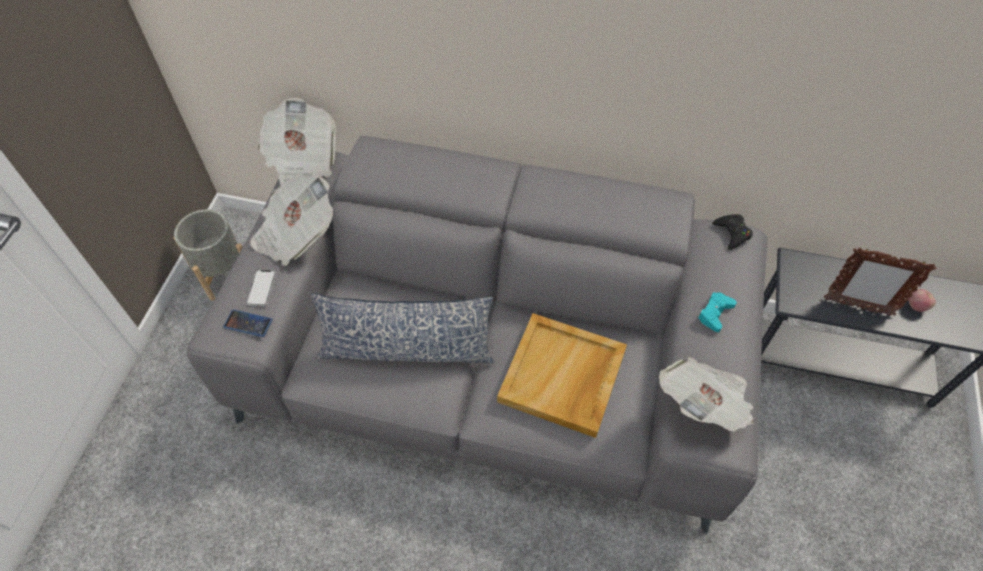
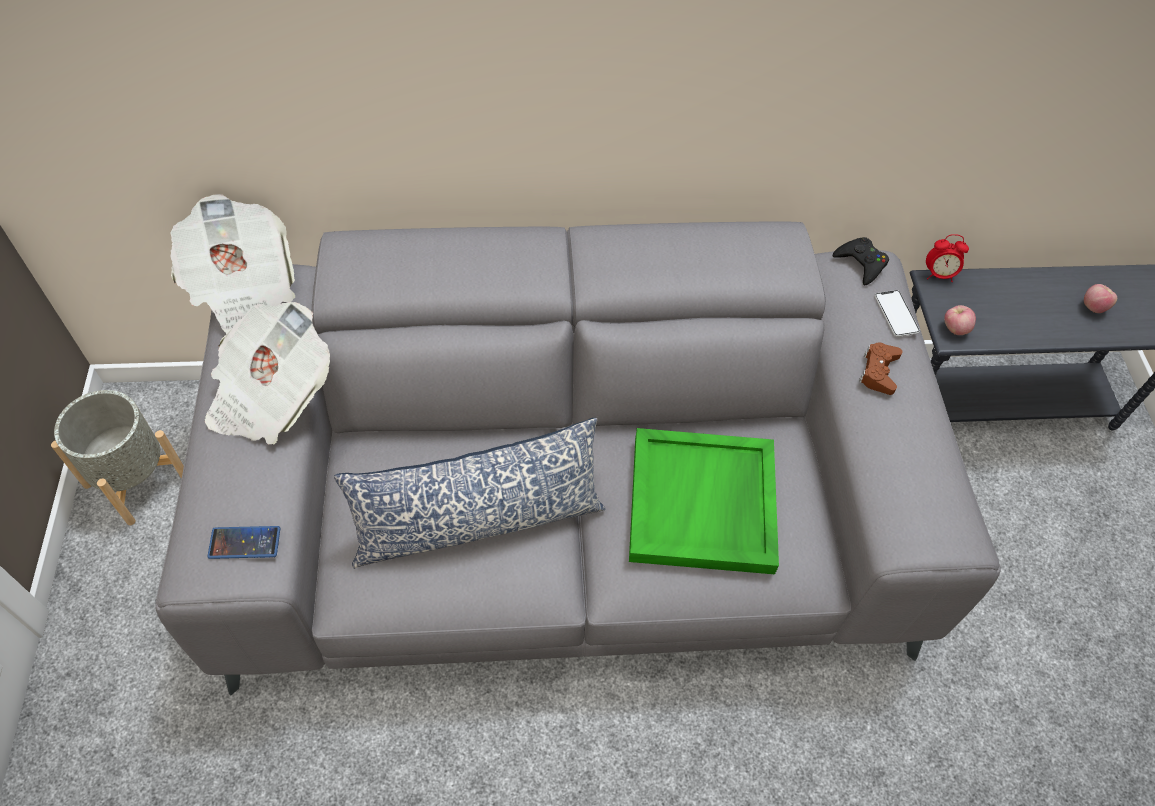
camera: 20 degrees left, 0 degrees up
phone [246,269,276,306] -> phone moved to [874,290,920,337]
beige tray [497,313,627,438] -> green tray [629,428,779,574]
newspaper [659,357,754,432] -> none
turquoise game controller [697,292,737,332] -> brown game controller [859,343,903,395]
picture frame [824,247,936,316] -> none
none -> alarm clock [926,234,969,282]
none -> apple [944,305,976,335]

